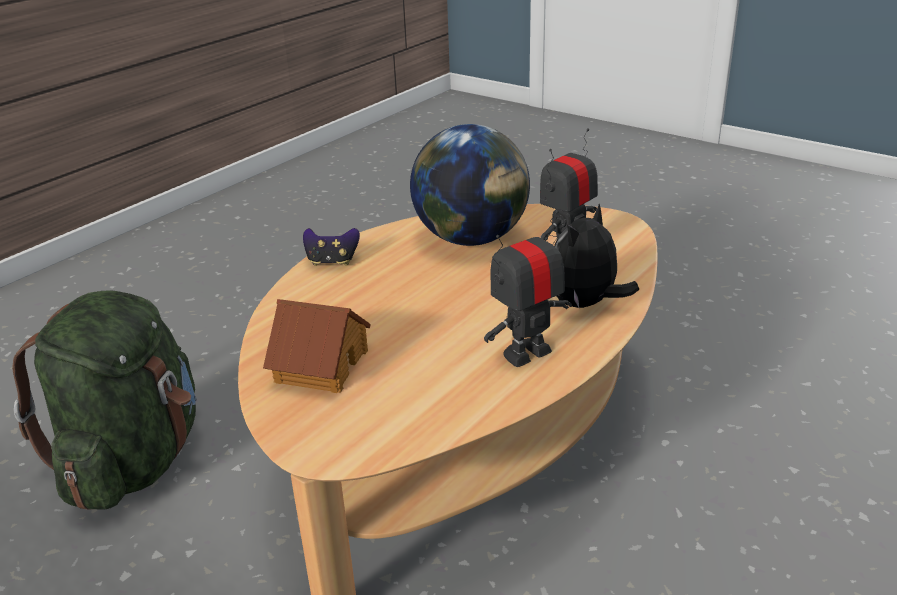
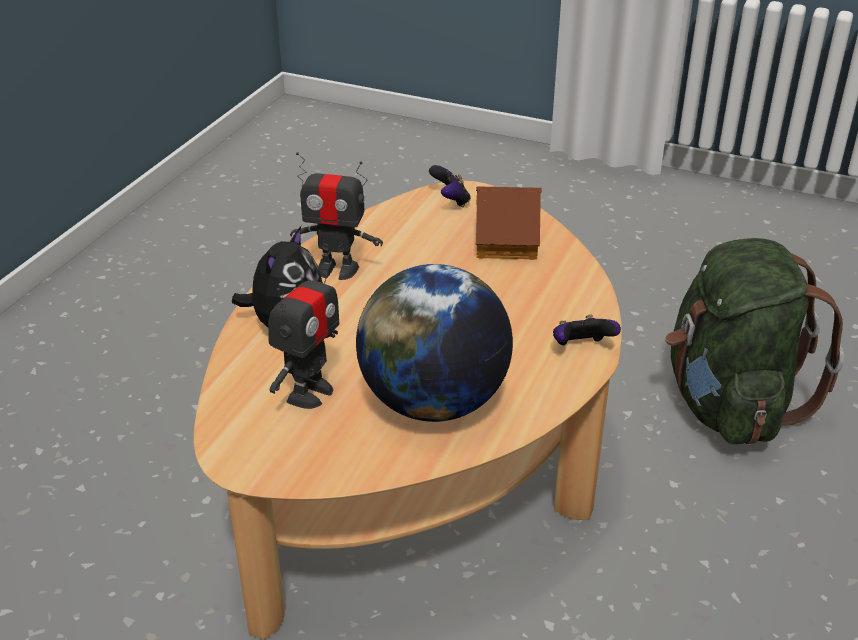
camera: 165 degrees right, 5 degrees up
toy robot [484,210,572,367] -> toy robot turned 60 degrees clockwise [290,152,383,280]
none -> game controller [429,165,471,207]

